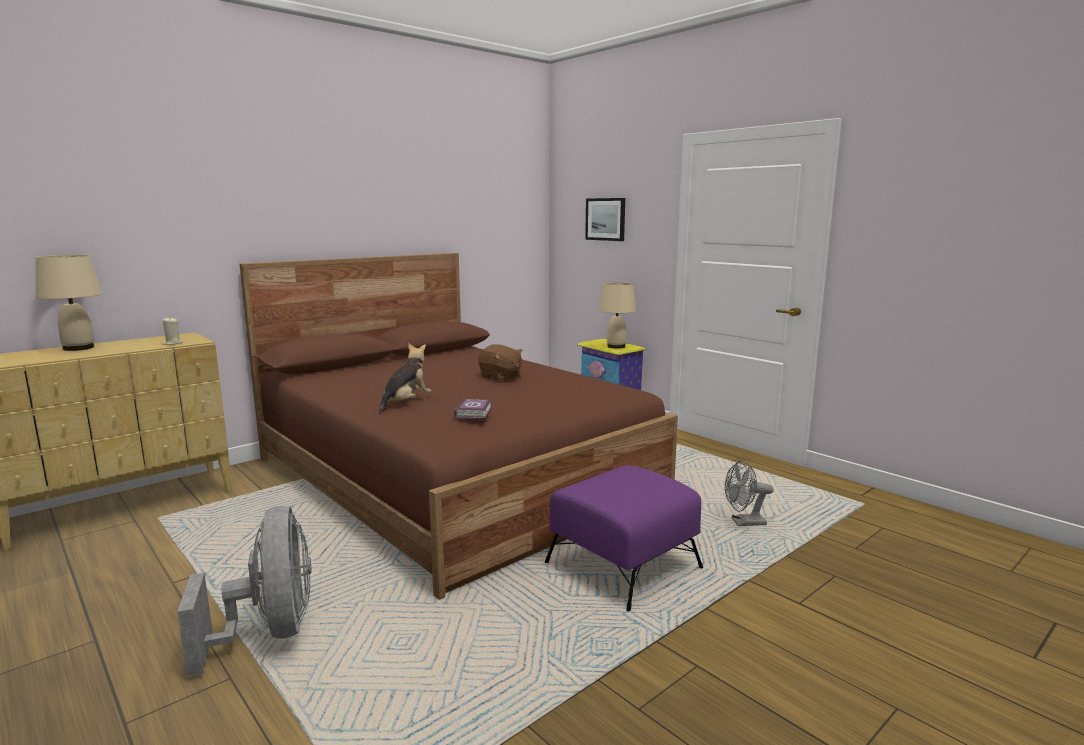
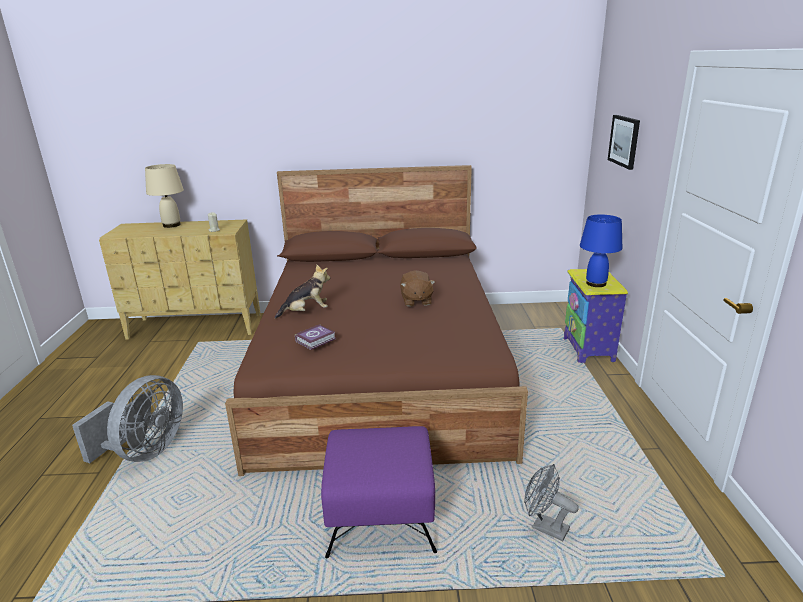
camera: 40 degrees right, 10 degrees up
beige table lamp [599,282,636,349] -> blue table lamp [580,215,622,287]

